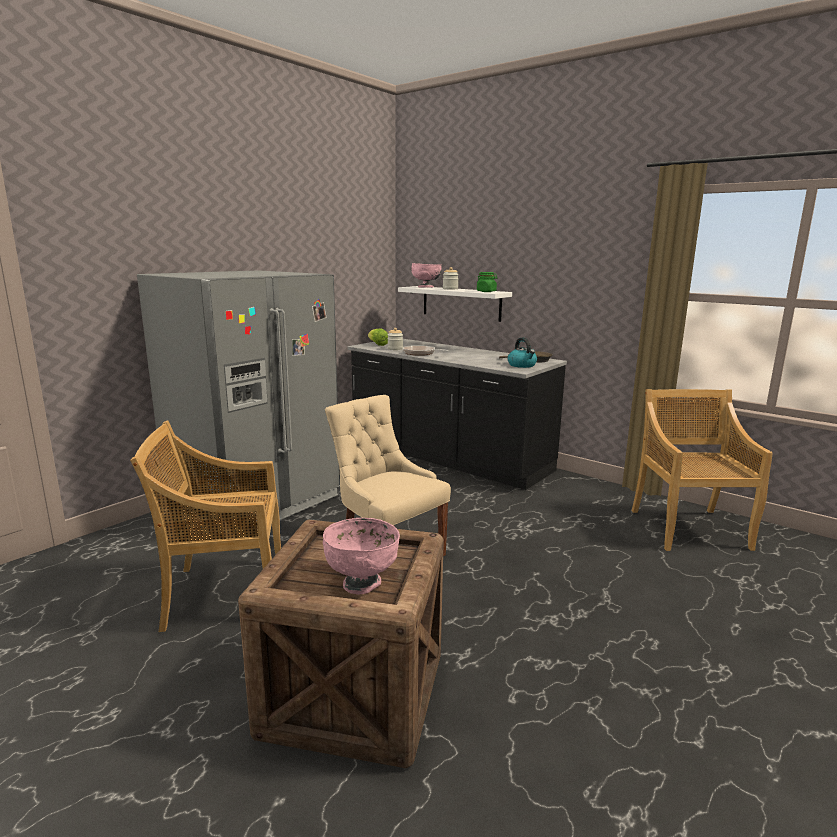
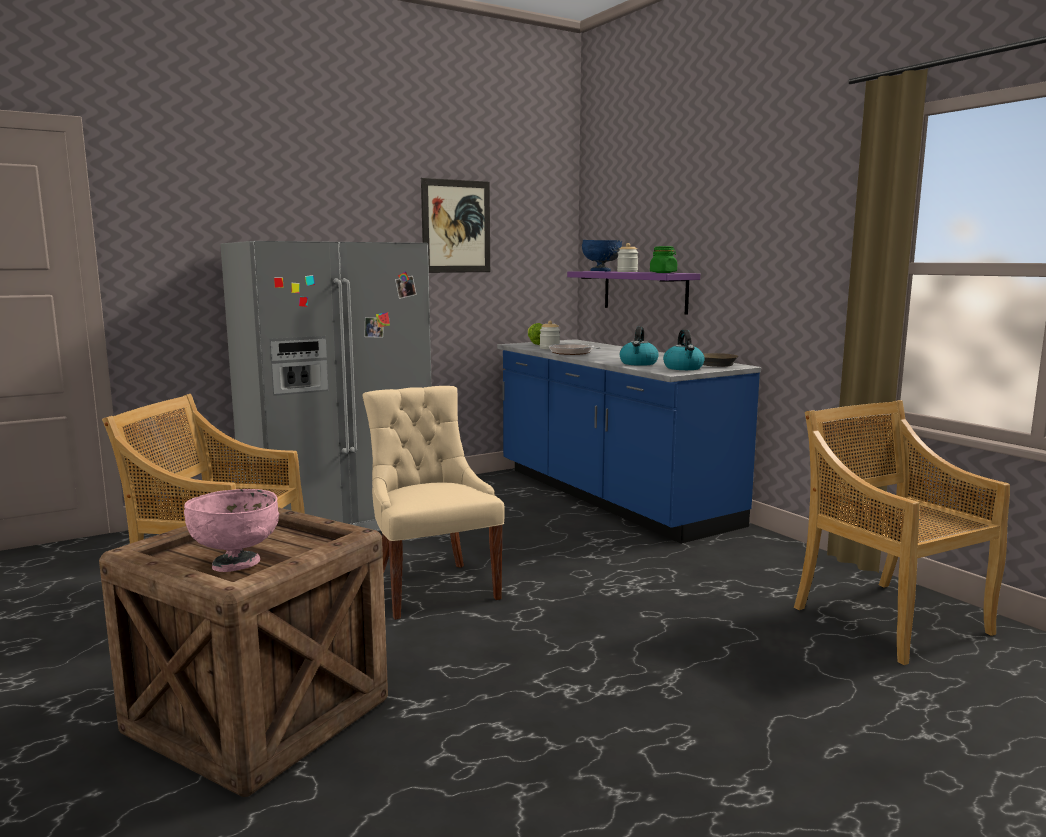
camera: 20 degrees right, 5 degrees down
black counter [347,339,567,490] -> blue counter [497,339,761,544]
white shelf [398,286,512,322] -> purple shelf [567,271,700,315]
pink bowl [411,263,442,288] -> blue bowl [582,240,622,271]
beige chair [632,389,772,551] -> beige chair turned 45 degrees counterclockwise [794,400,1010,665]
none -> picture [421,178,490,273]
none -> kettle [620,327,659,366]

